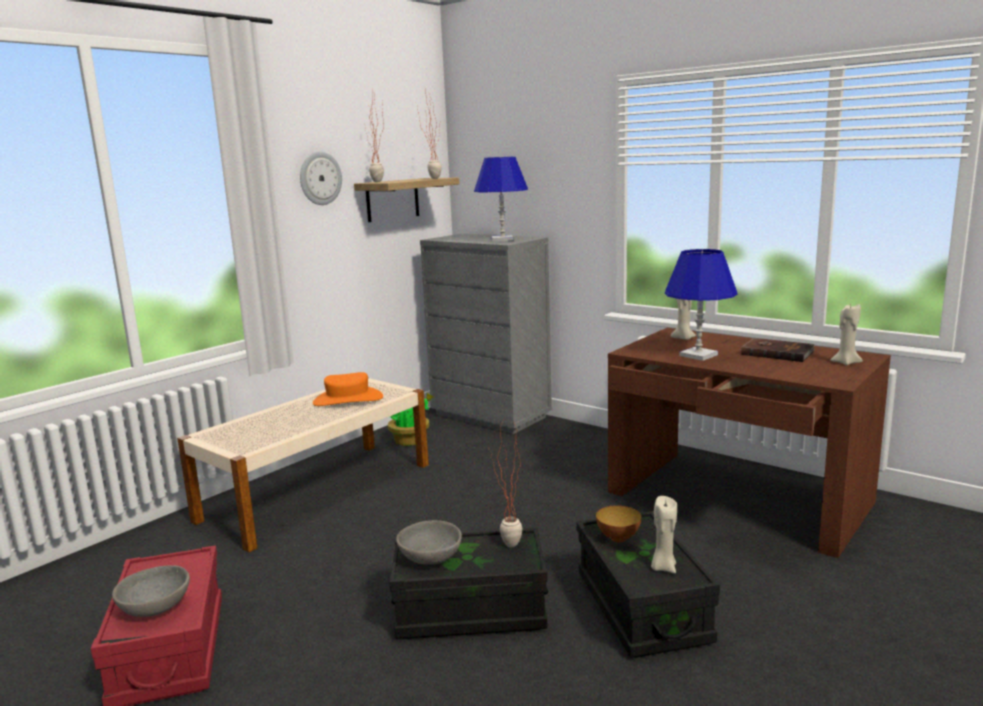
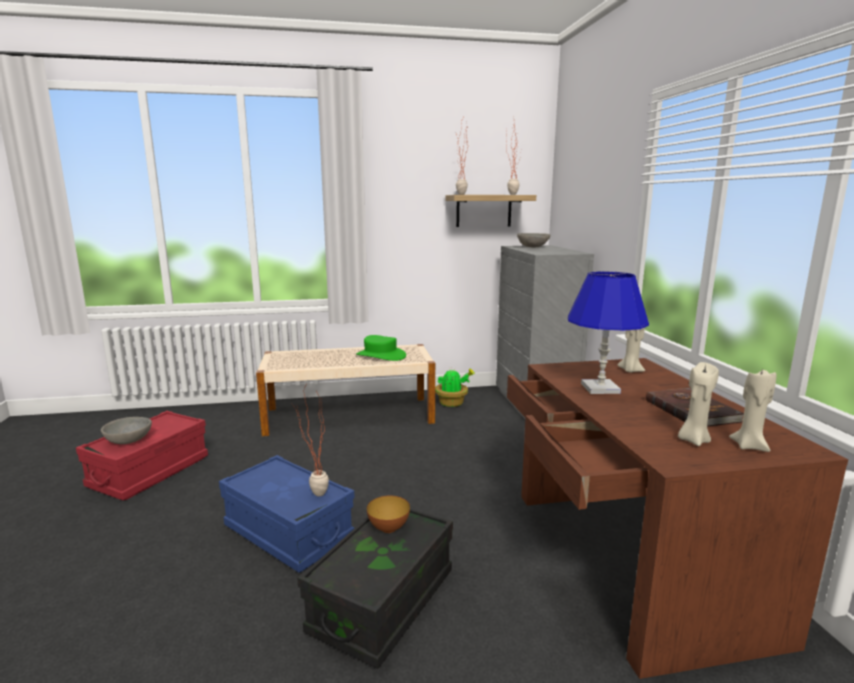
camera: 40 degrees right, 0 degrees up
wall clock [300,152,342,205] -> none
orange hat [313,372,383,406] -> green hat [356,335,406,361]
black storage box [389,528,548,639] -> blue storage box [219,455,355,573]
grey bowl [396,520,462,565] -> grey bowl moved to [517,233,550,248]
blue table lamp [474,157,528,242] -> none
beige candle [651,496,677,573] -> beige candle moved to [678,362,719,446]

